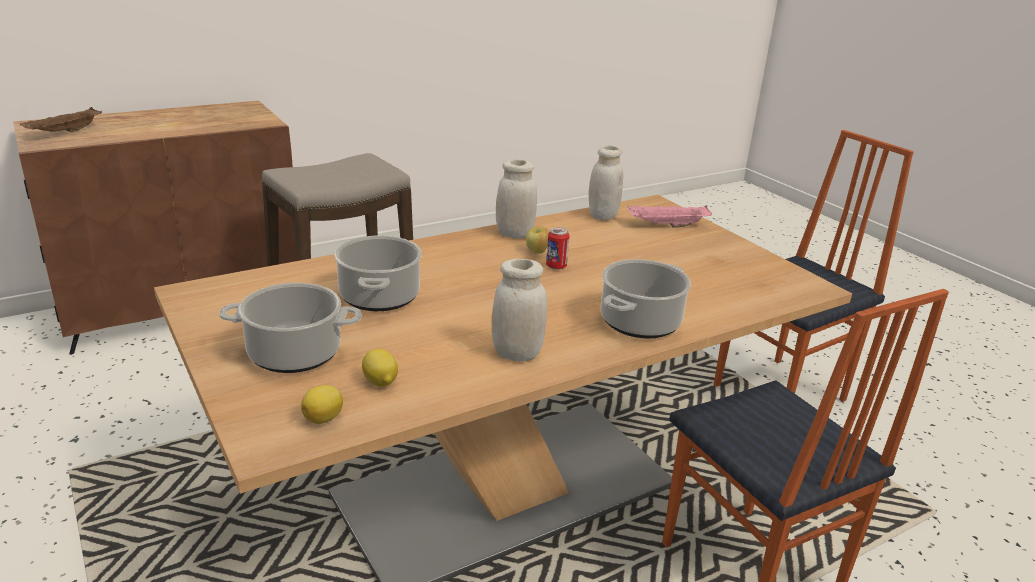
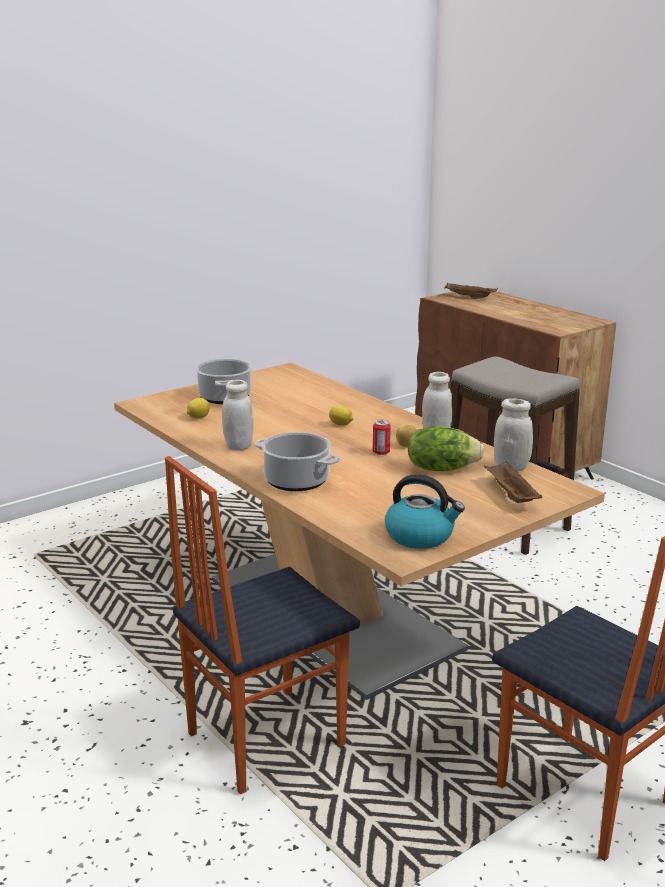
camera: 85 degrees right, 5 degrees down
lemon [301,385,343,424] -> lemon moved to [329,405,353,426]
cooking pot [334,235,422,311] -> none
pink tray [627,205,712,228] -> brown tray [484,461,542,503]
none -> kettle [385,474,465,549]
none -> lettuce [408,426,484,471]

